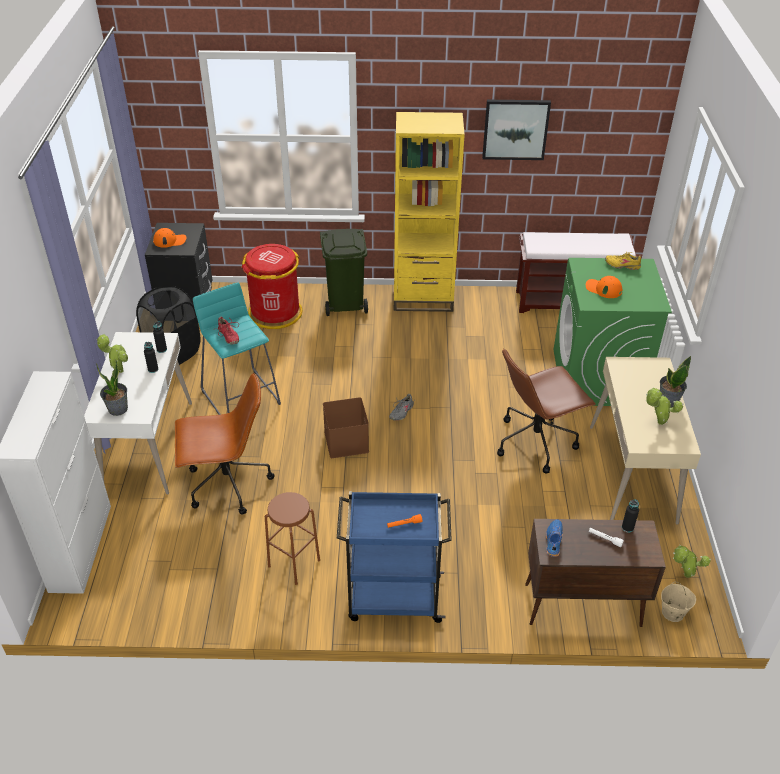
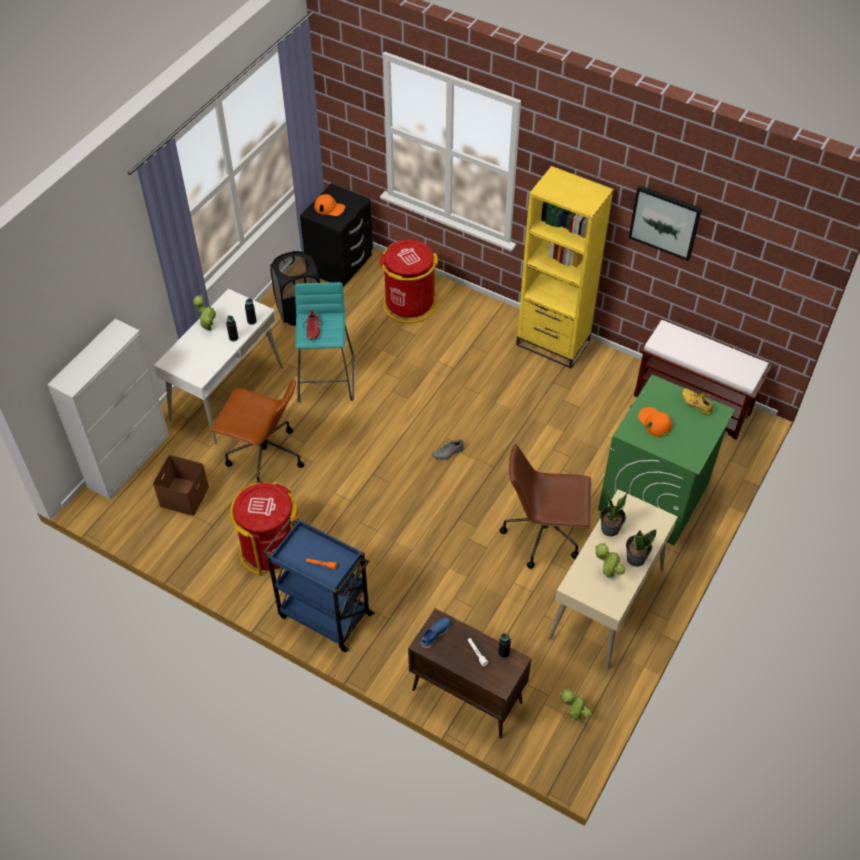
camera: 30 degrees right, 10 degrees up
potted plant [96,359,128,416] -> potted plant moved to [600,490,627,537]
brown stool [265,492,320,585] -> red trash can [230,482,298,575]
green trash can [320,229,368,316] -> none
brown storage box [323,397,369,458] -> brown storage box moved to [153,455,209,516]
beige bucket [661,582,696,622] -> none

